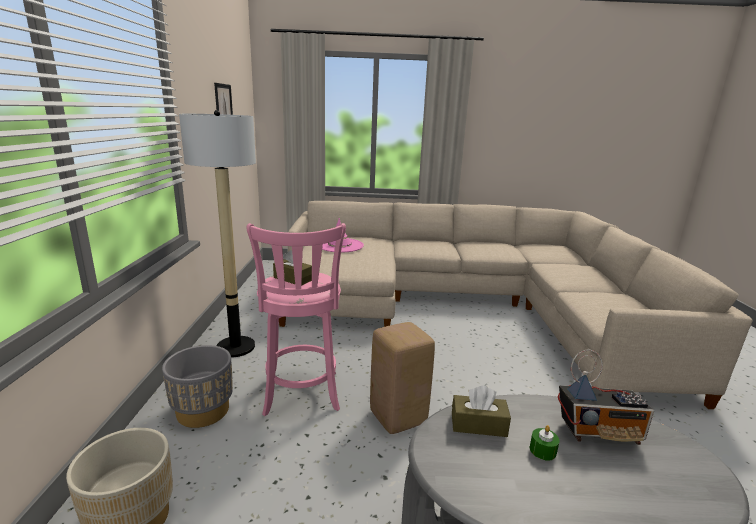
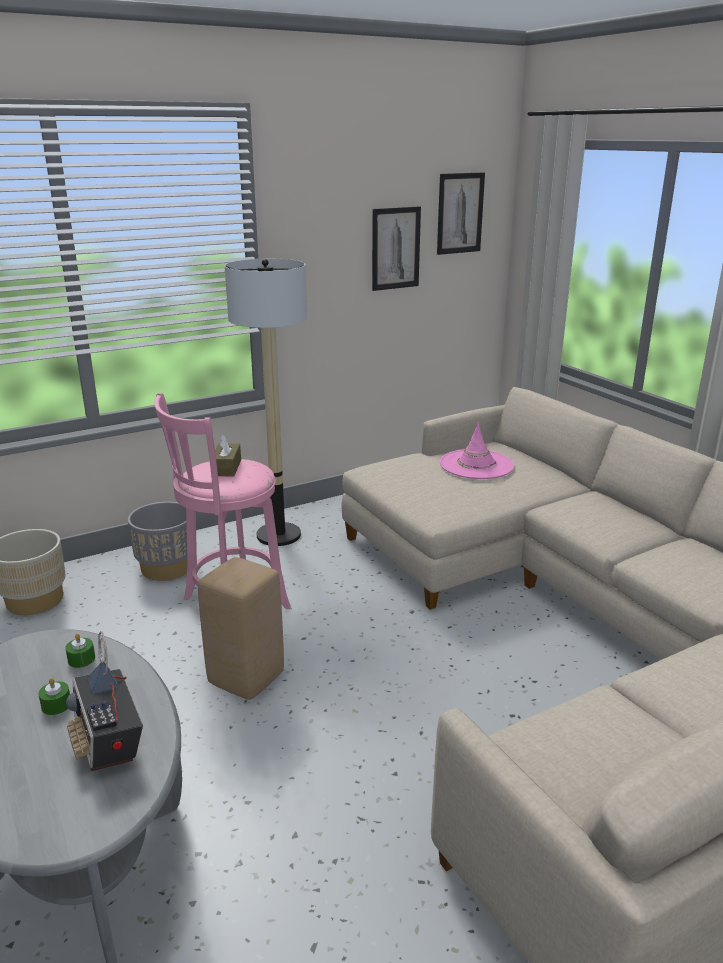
camera: 60 degrees right, 5 degrees up
brown tissue box [452,385,511,437] -> green candle [65,633,95,668]
none -> picture [437,173,485,255]

